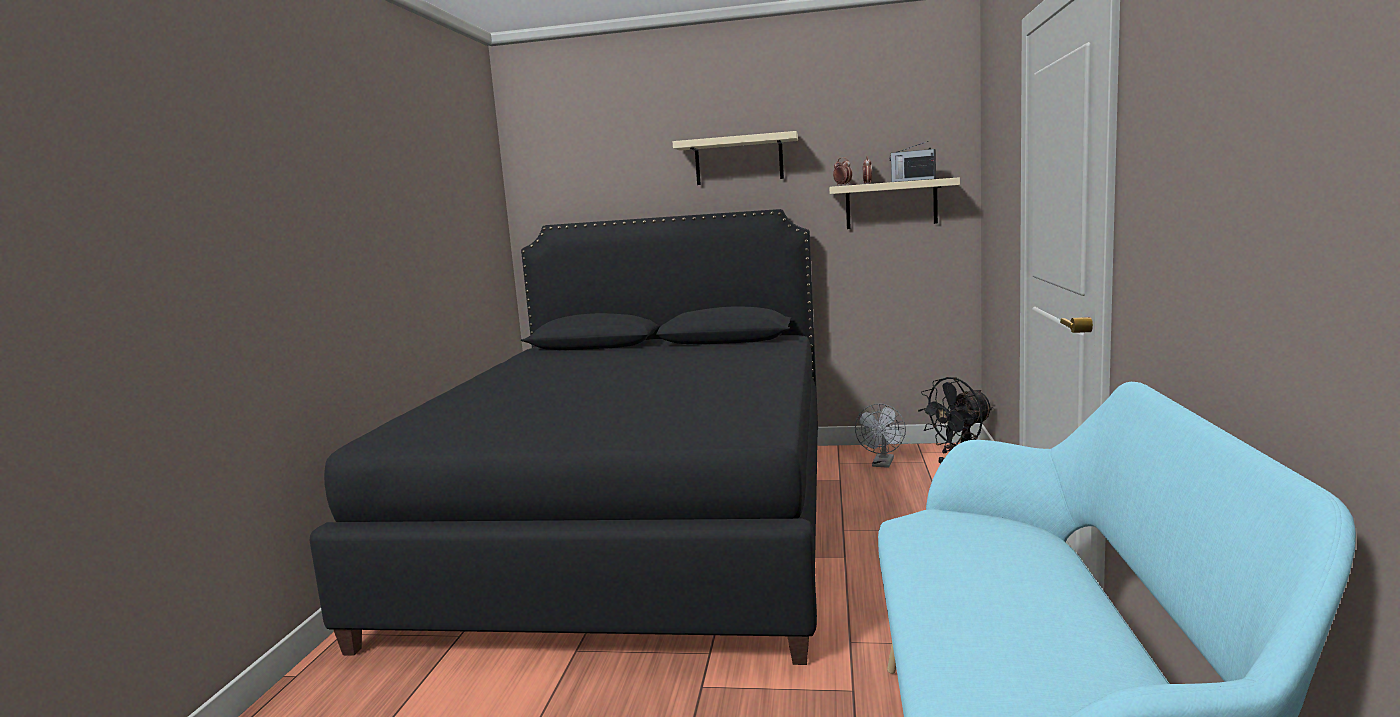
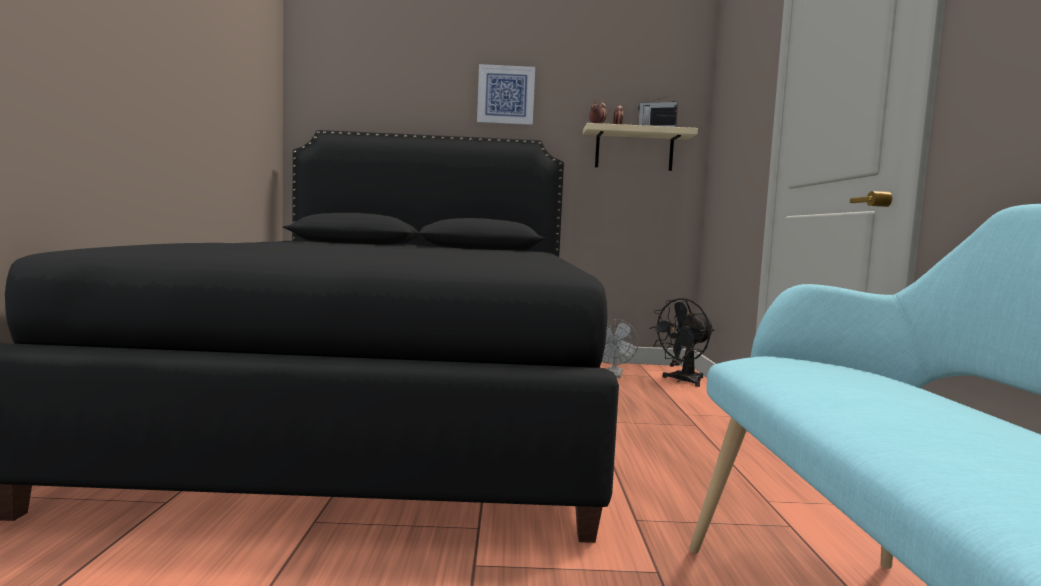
camera: 10 degrees left, 5 degrees down
beige shelf [673,131,798,185] -> picture [477,64,535,125]

